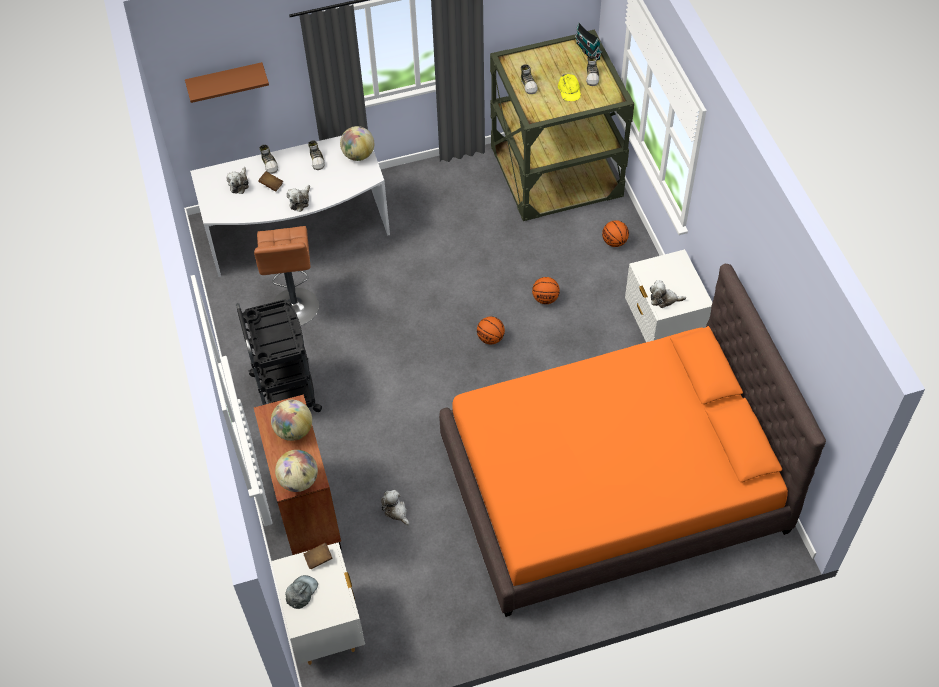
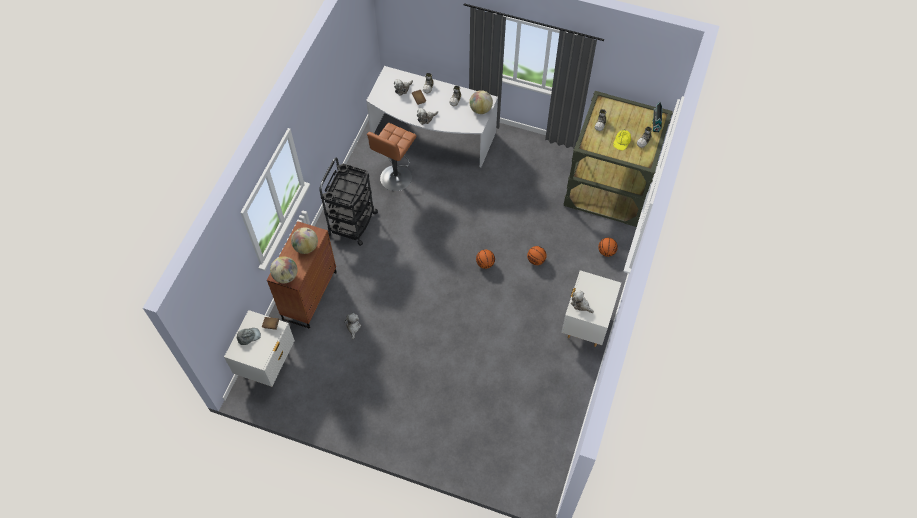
camera: 35 degrees right, 5 degrees up
brown shelf [185,62,269,103] -> none
orange bed [439,264,826,617] -> none

